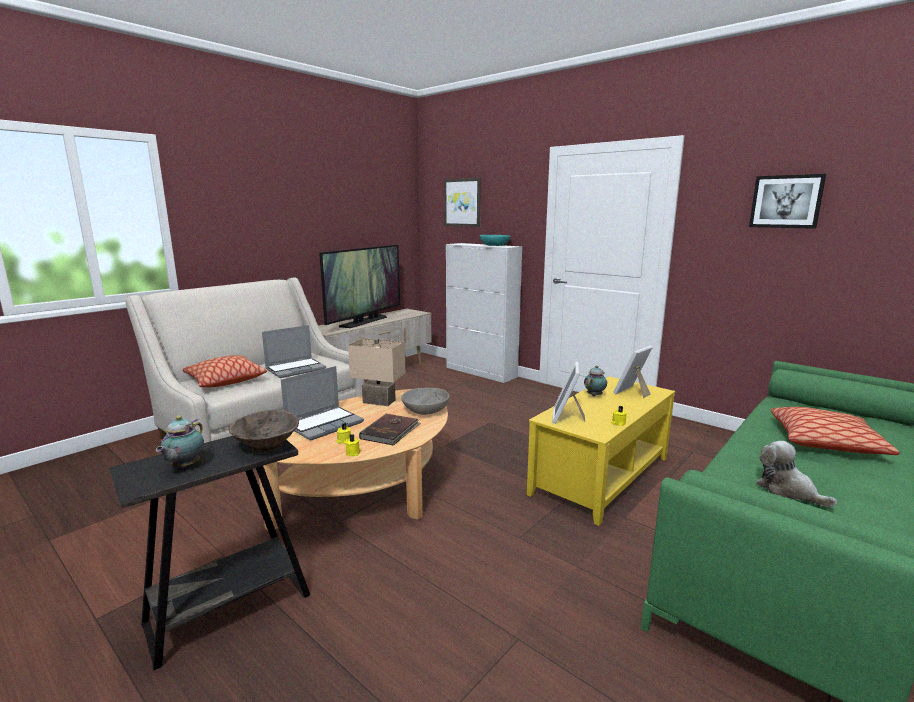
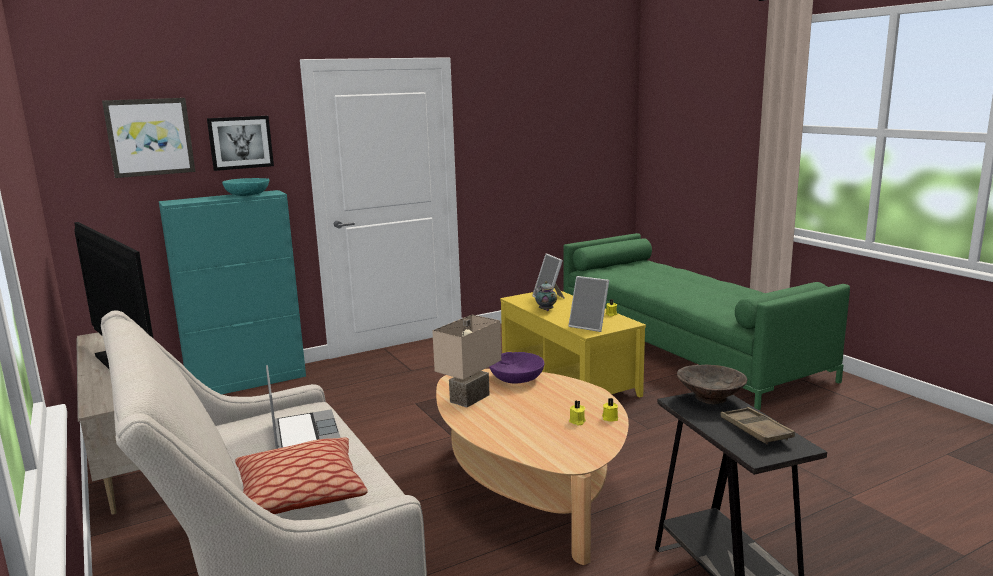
camera: 70 degrees left, 0 degrees up
teapot [156,415,204,468] -> brown tray [720,407,795,444]
laptop [281,366,364,441] -> none
brown book [359,413,421,446] -> none
grey bowl [401,388,450,415] -> purple bowl [489,352,544,384]
white cabinet [446,243,522,383] -> turquoise cabinet [159,190,306,394]
picture [749,174,826,229] -> picture moved to [207,116,274,171]
plush toy [756,441,837,507] -> none
pillow [771,407,900,455] -> none

